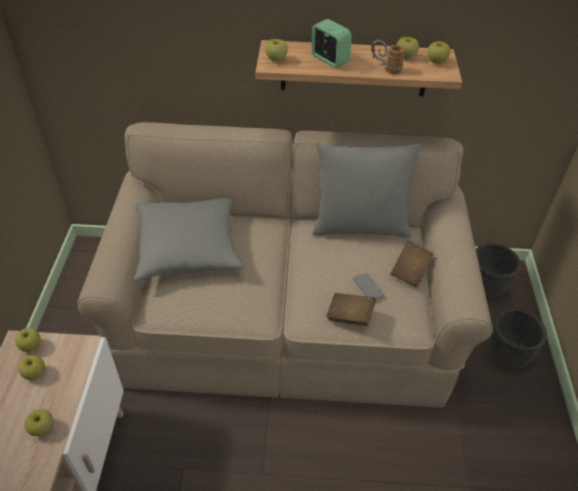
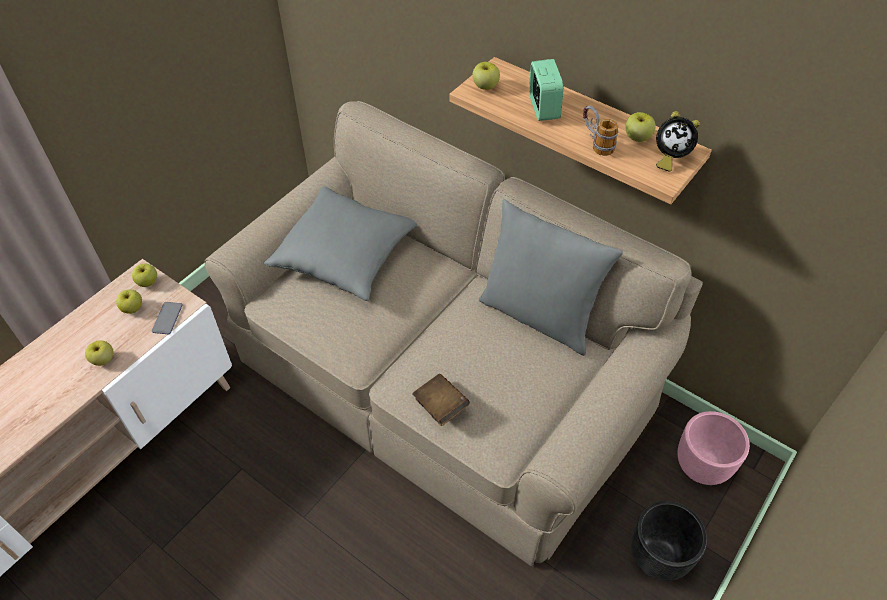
camera: 35 degrees right, 5 degrees up
phone [353,273,384,300] -> phone moved to [152,302,183,334]
brown book [391,241,434,287] -> none
apple [427,41,450,64] -> alarm clock [656,111,700,171]
black planter [476,243,521,297] -> pink planter [677,411,750,485]

